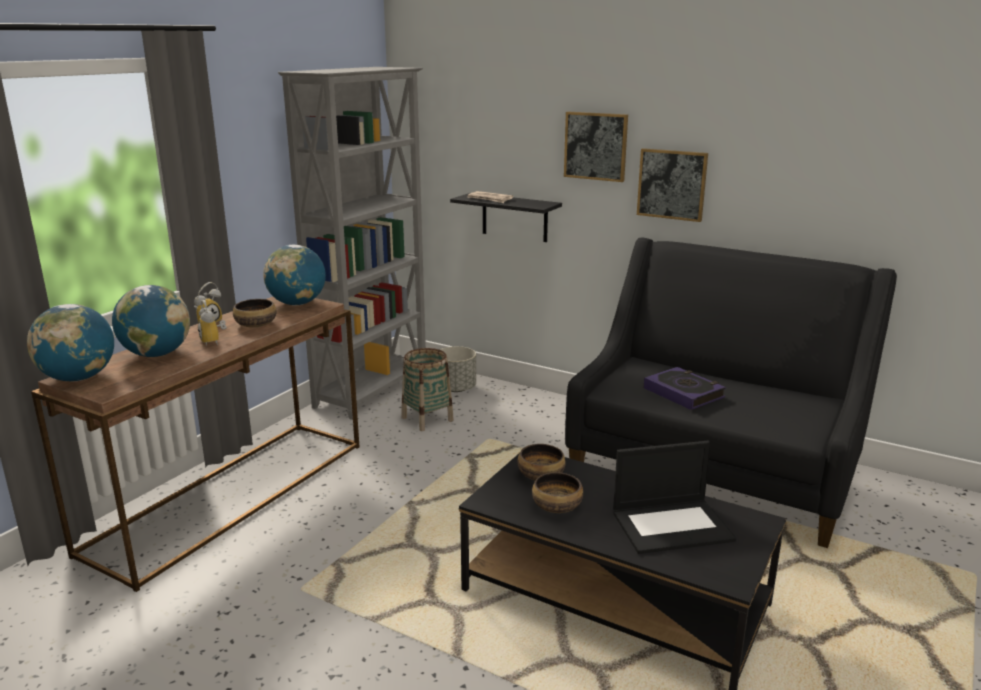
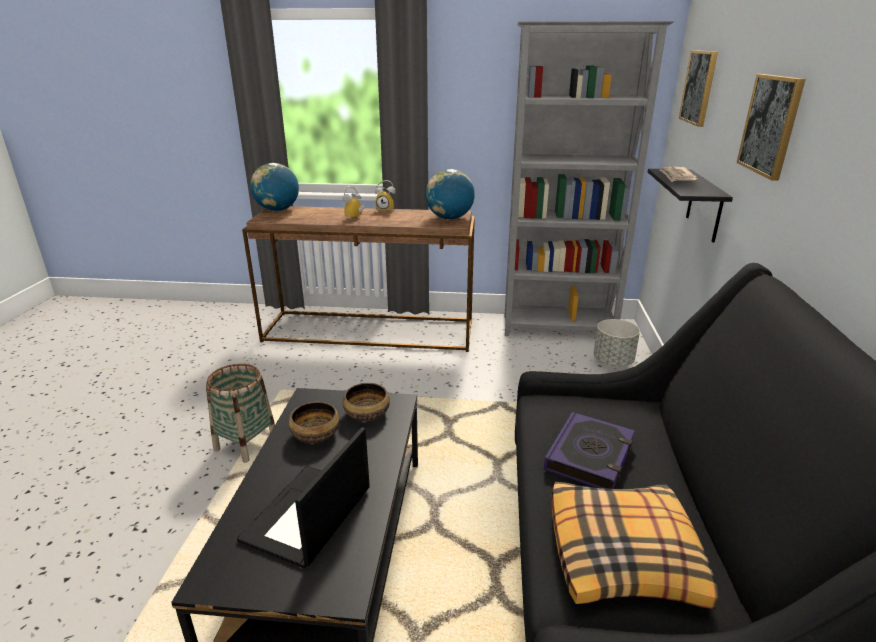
camera: 65 degrees right, 5 degrees up
globe [112,285,190,357] -> none
bowl [233,299,277,327] -> none
basket [401,348,454,431] -> basket moved to [206,364,275,463]
laptop [613,441,736,554] -> laptop turned 60 degrees clockwise [237,427,370,568]
picture [637,148,708,222] -> picture moved to [679,50,718,127]
none -> pillow [551,482,719,609]

